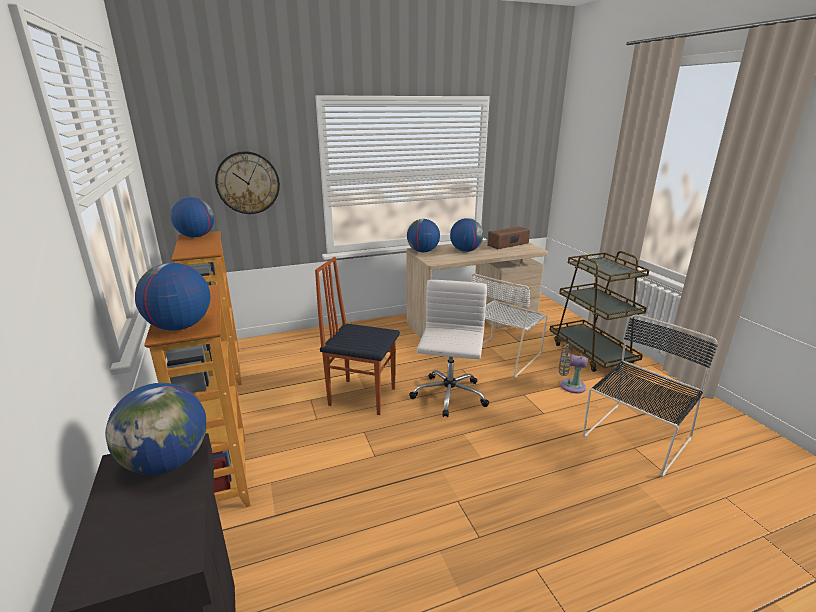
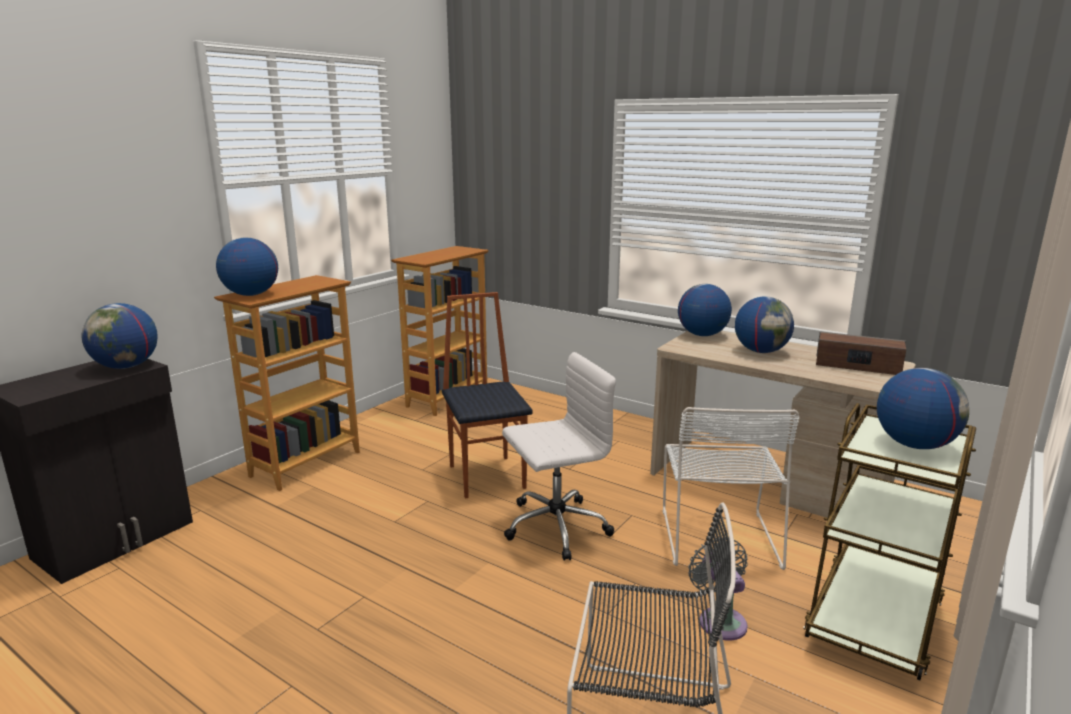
camera: 55 degrees right, 5 degrees down
globe [171,197,215,237] -> globe moved to [877,368,969,449]
wall clock [215,151,280,214] -> none
white chair [463,273,548,378] -> white chair turned 90 degrees counterclockwise [663,407,799,570]

